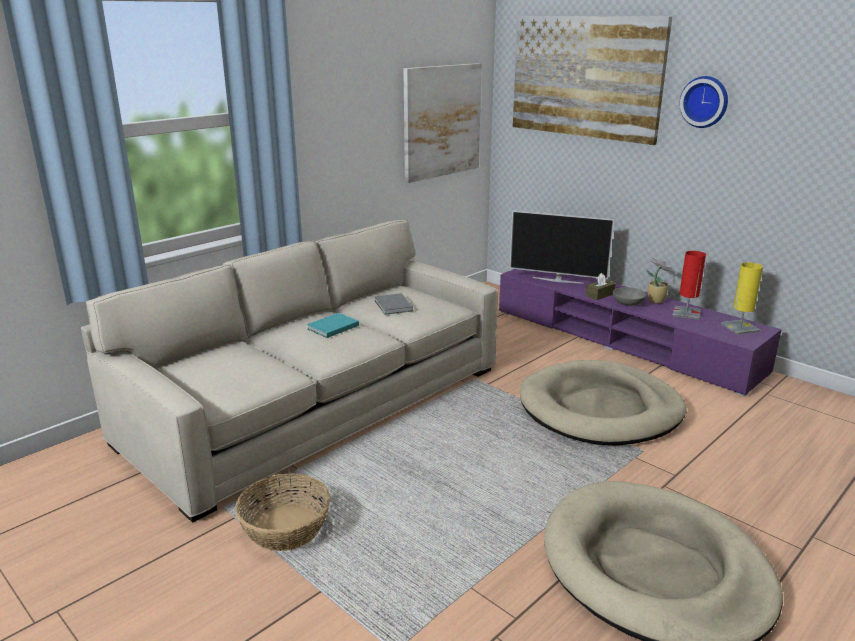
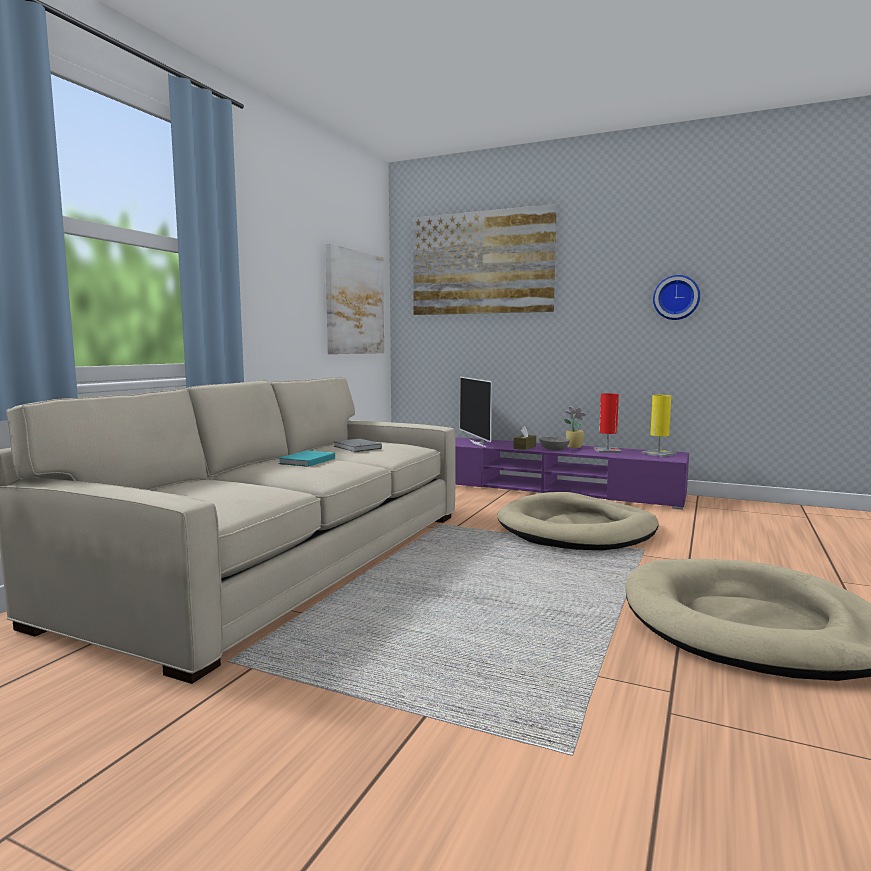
camera: 20 degrees left, 15 degrees down
basket [235,473,330,551] -> none
television [510,210,614,284] -> television turned 75 degrees clockwise [460,377,492,447]
wall clock [679,76,728,128] -> wall clock moved to [653,275,700,320]

